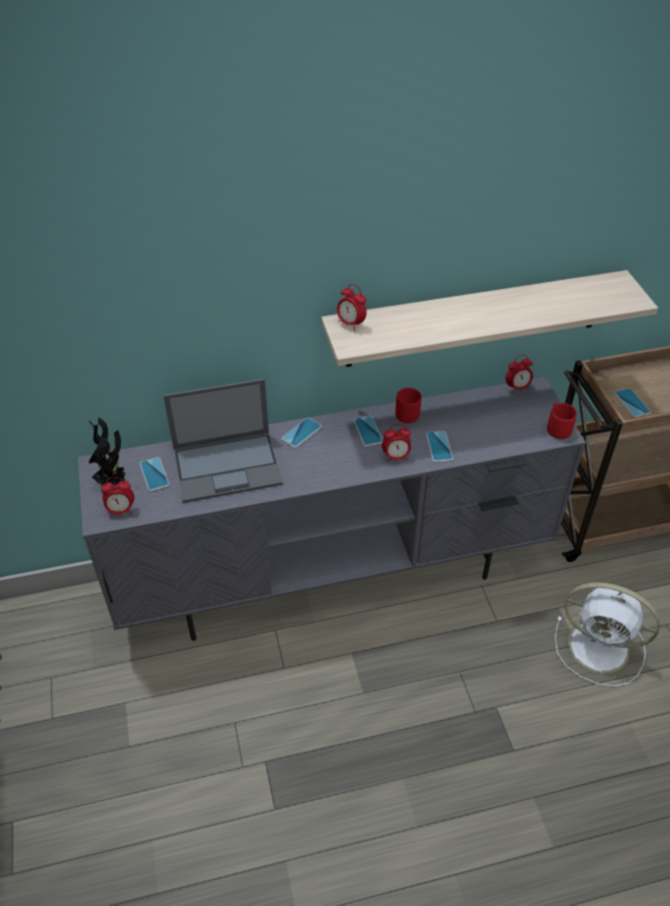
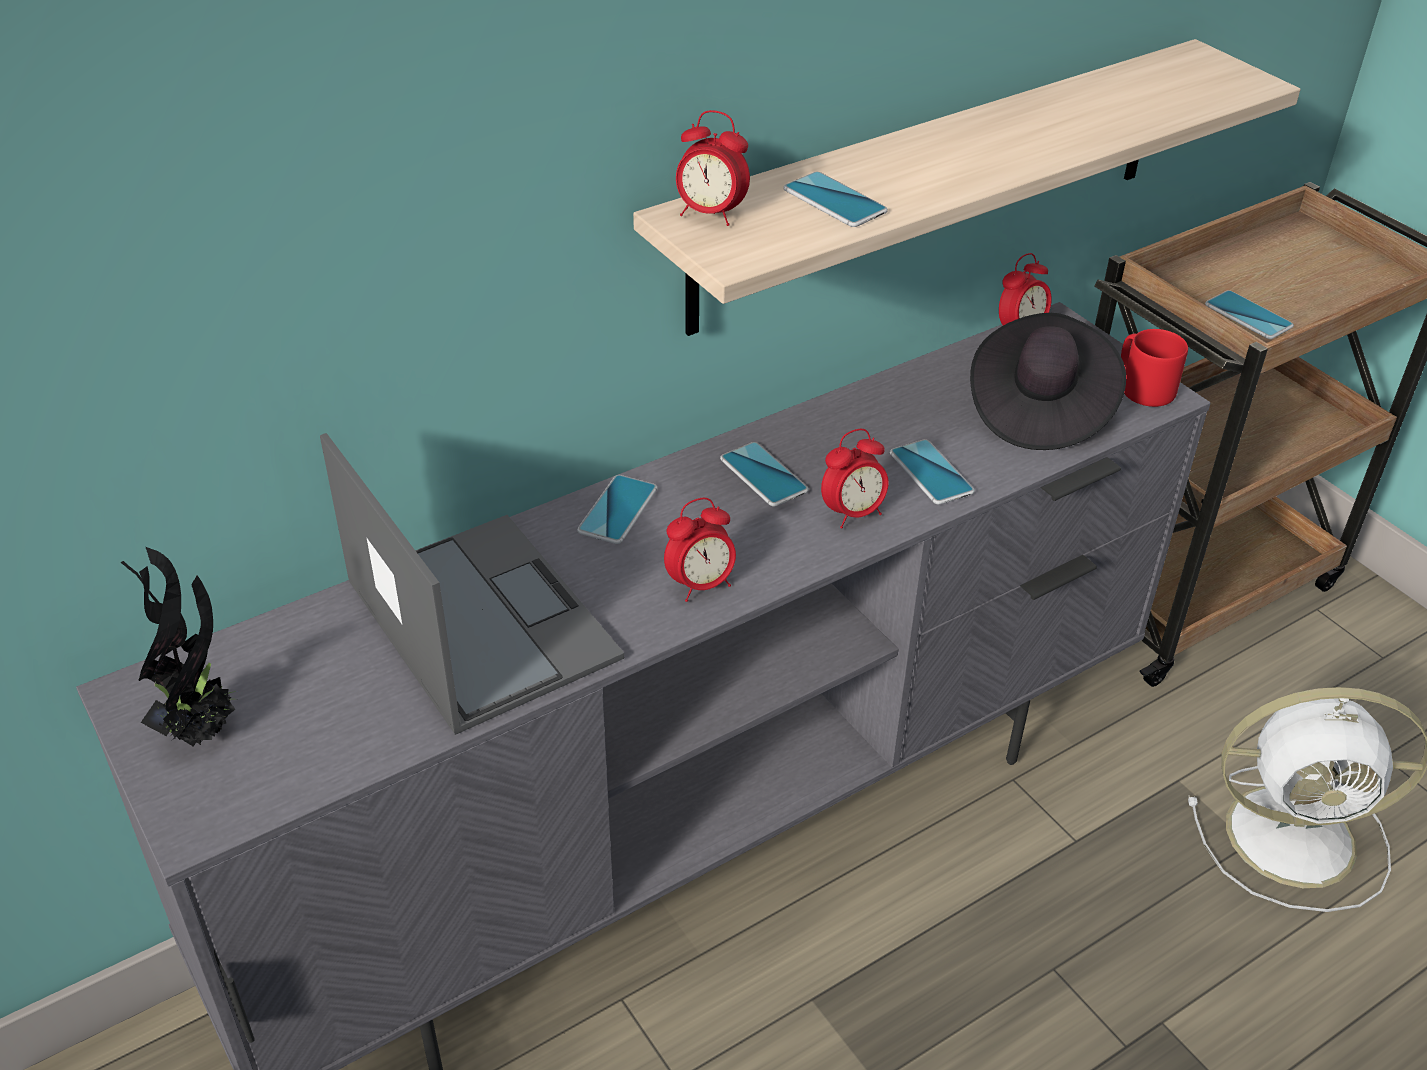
camera: 20 degrees left, 5 degrees down
alarm clock [101,477,134,517] -> alarm clock moved to [664,498,736,602]
phone [139,457,169,491] -> phone moved to [783,172,888,227]
laptop [163,378,283,503] -> laptop turned 90 degrees counterclockwise [320,433,624,735]
red mug [395,388,421,423] -> none
none -> black hat [970,313,1126,450]

